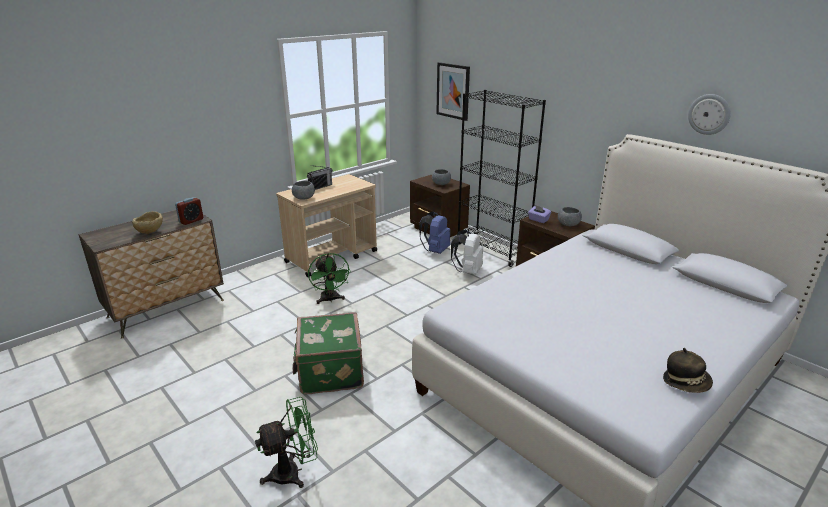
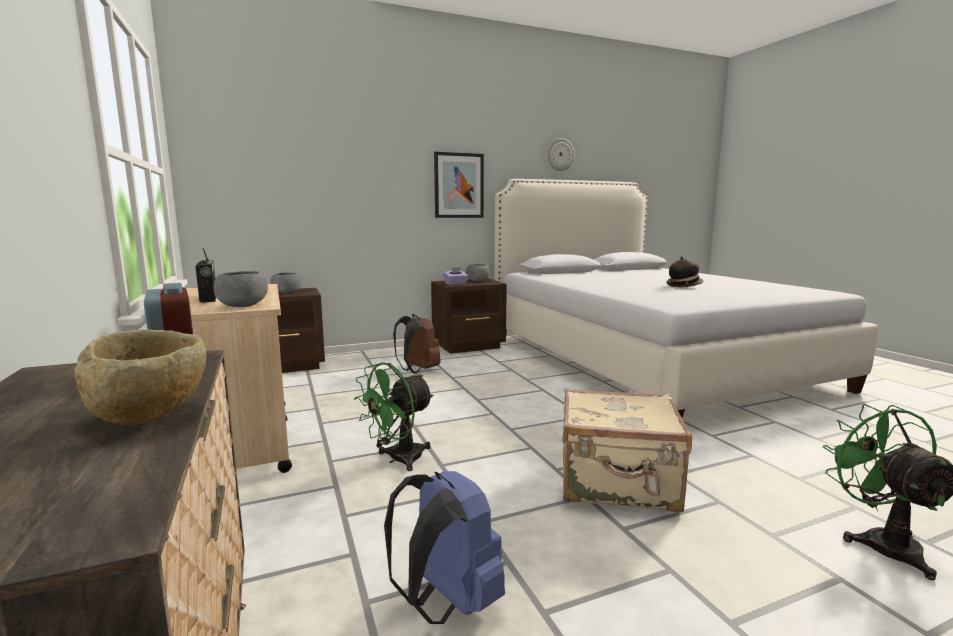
camera: 70 degrees left, 15 degrees down
green suitcase [293,312,364,394] -> beige suitcase [562,388,692,512]
green fan [308,253,351,304] -> green fan turned 135 degrees clockwise [354,362,434,471]
blue backpack [419,212,451,254] -> blue backpack moved to [384,471,505,624]
picture [436,62,470,121] -> picture moved to [434,152,484,218]
white backpack [451,230,483,275] -> brown backpack [393,314,441,374]
black bookcase [458,90,546,267] -> none
hat [663,348,713,393] -> hat moved to [667,256,703,287]

